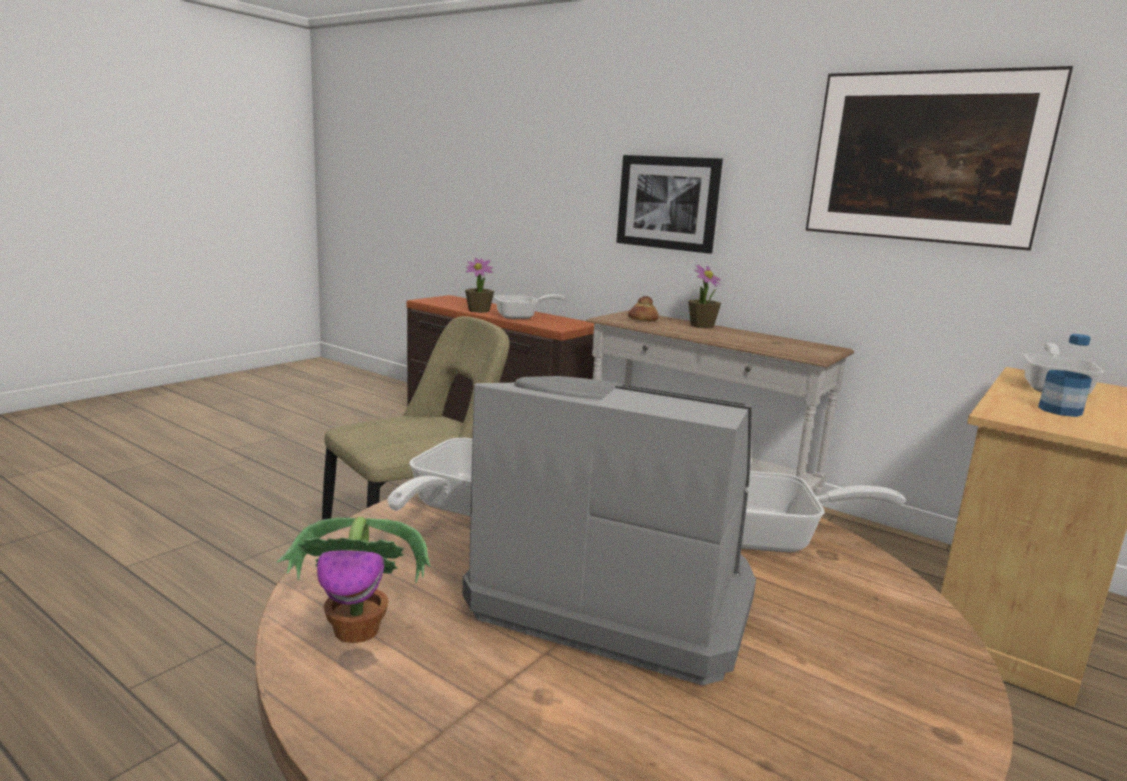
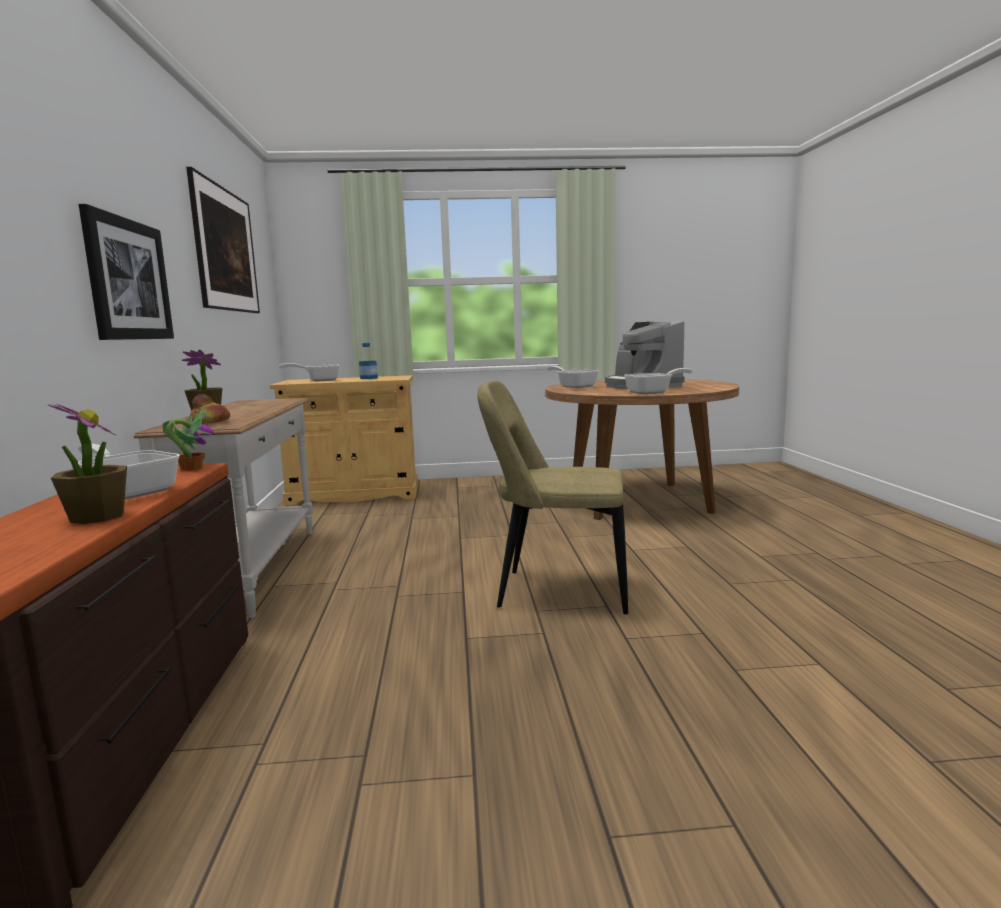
camera: 130 degrees left, 5 degrees down
potted plant [277,517,430,643] -> potted plant moved to [162,410,213,471]

